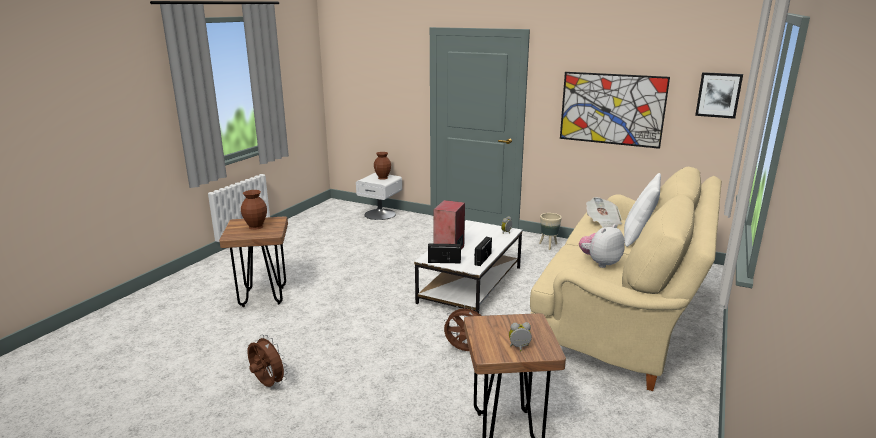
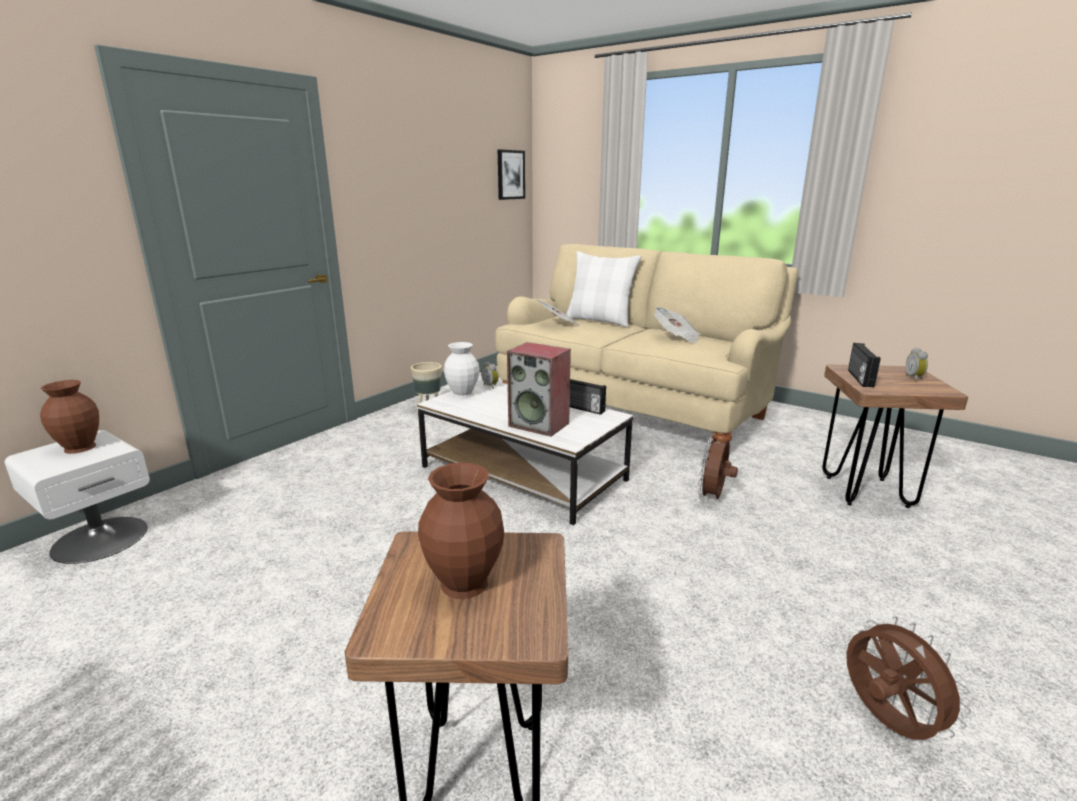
camera: 80 degrees left, 0 degrees up
brown fan [247,334,288,387] -> brown fan turned 105 degrees clockwise [846,616,971,740]
radio [428,244,461,263] -> radio moved to [848,343,881,387]
picture [560,72,670,149] -> none
plush toy [579,224,625,268] -> newspaper [654,307,700,343]
none -> white vase [444,342,480,398]

